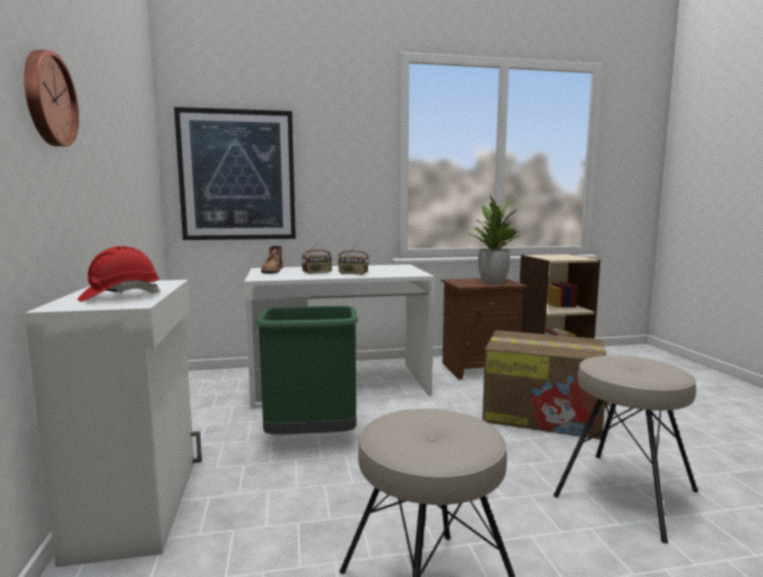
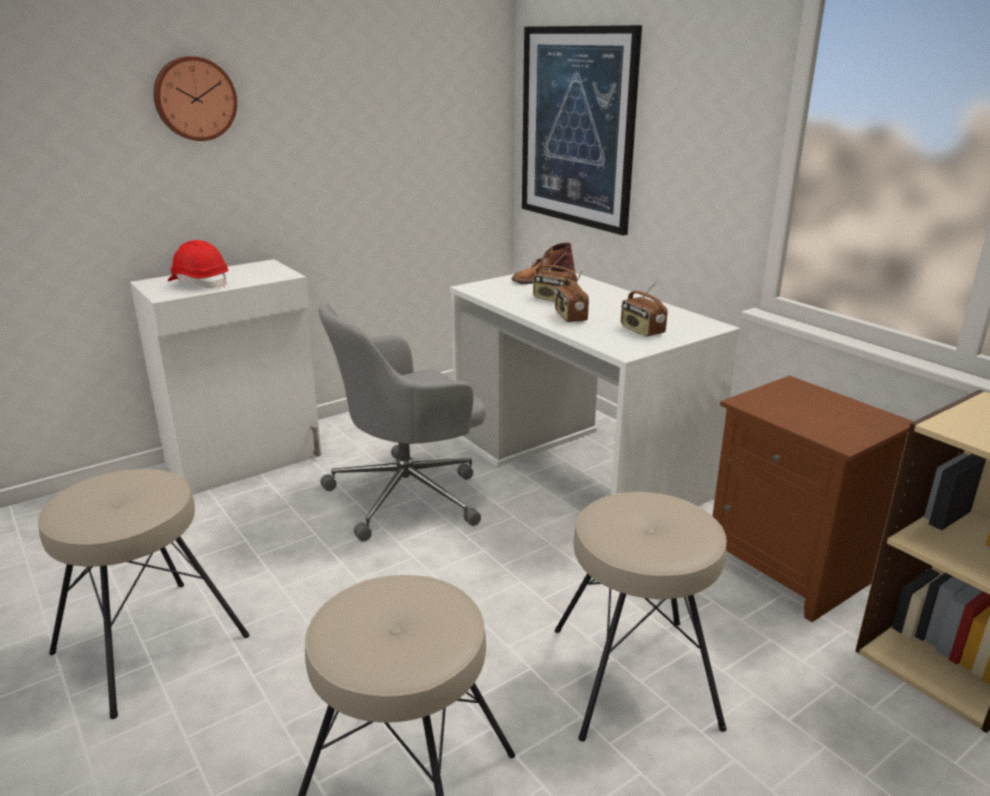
camera: 65 degrees right, 15 degrees up
green trash can [256,306,358,434] -> grey office chair [319,303,486,542]
potted plant [467,195,524,284] -> none
cardboard box [482,330,607,439] -> beige stool [554,492,727,741]
none -> radio [621,280,668,337]

